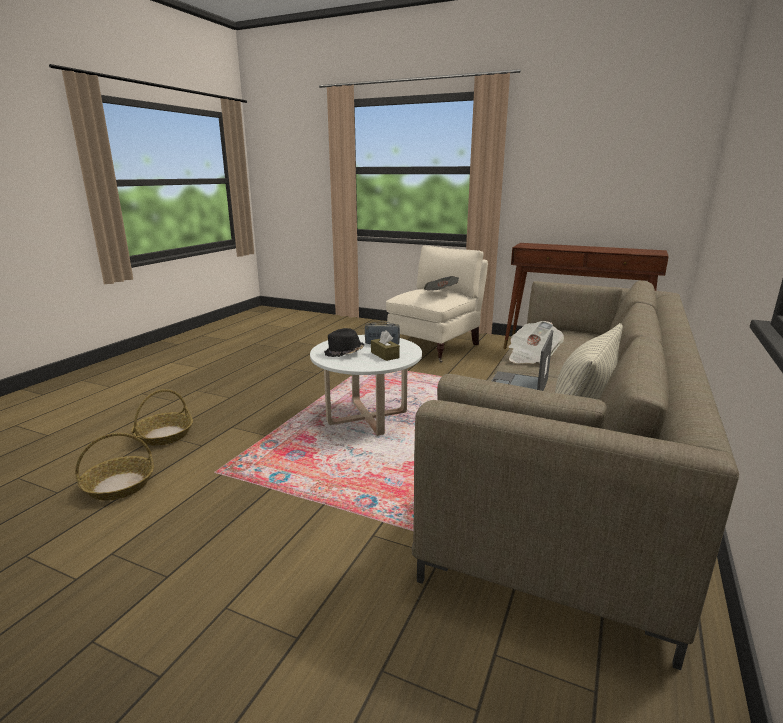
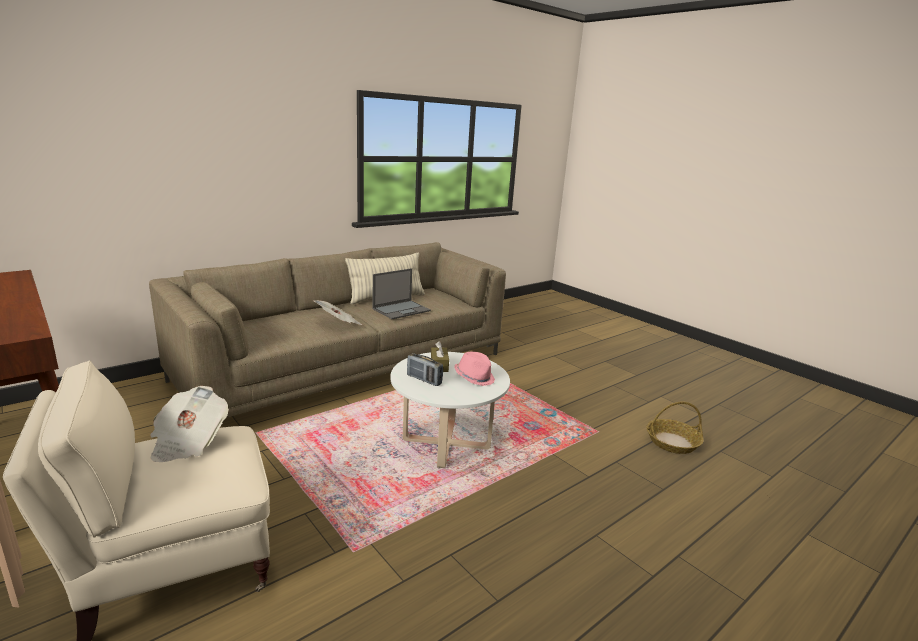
camera: 155 degrees left, 0 degrees up
basket [131,389,193,446] -> none
black hat [324,328,365,357] -> pink hat [454,352,495,386]

